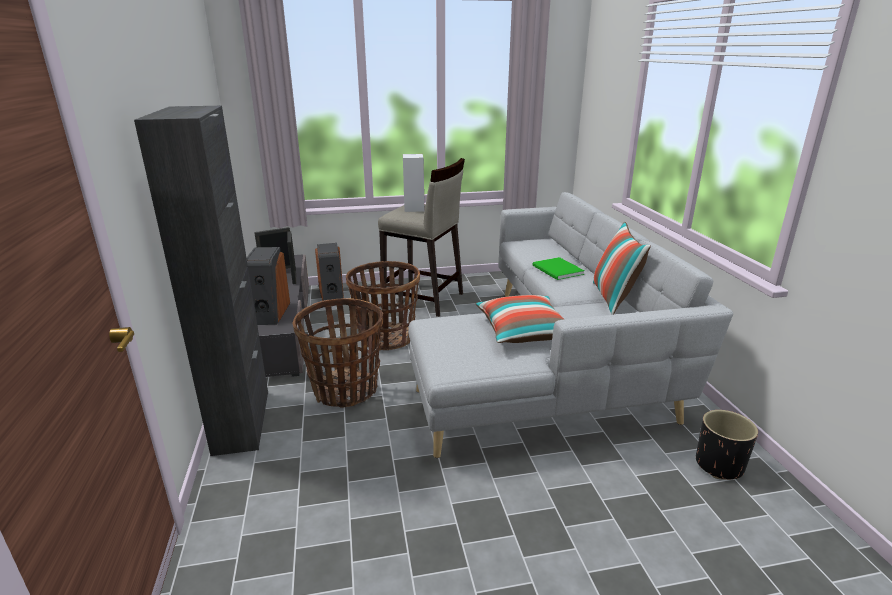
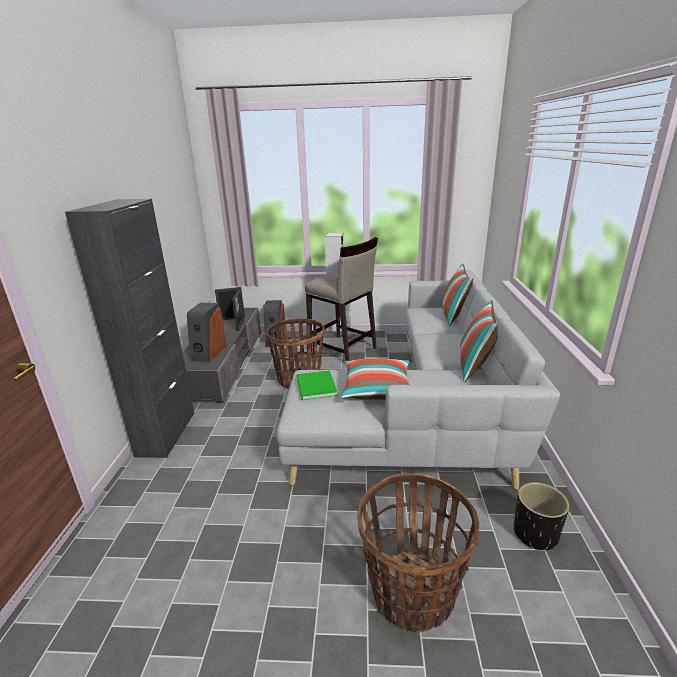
camera: 15 degrees right, 0 degrees up
basket [293,298,383,407] -> basket moved to [357,473,479,632]
green book [533,257,585,280] -> green book moved to [296,370,338,400]
none -> pillow [441,264,473,327]

